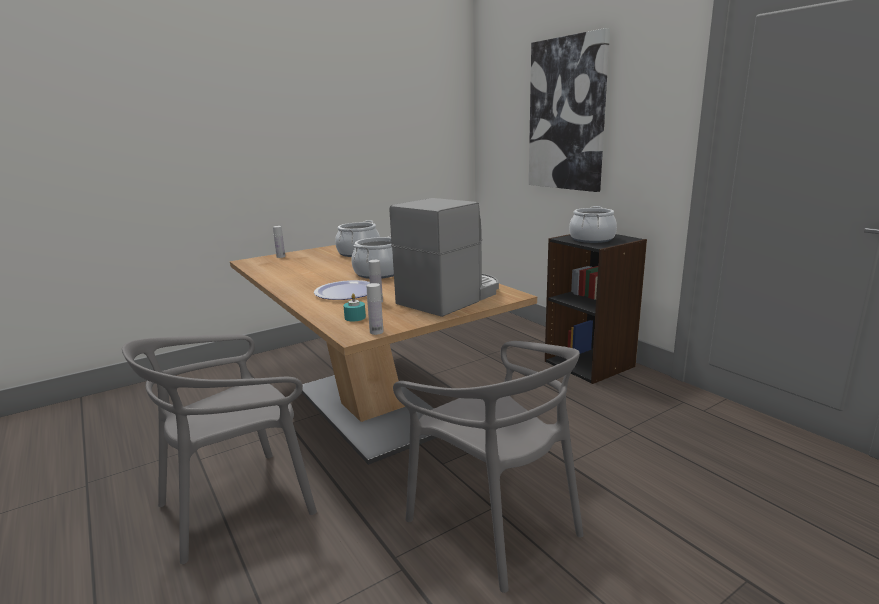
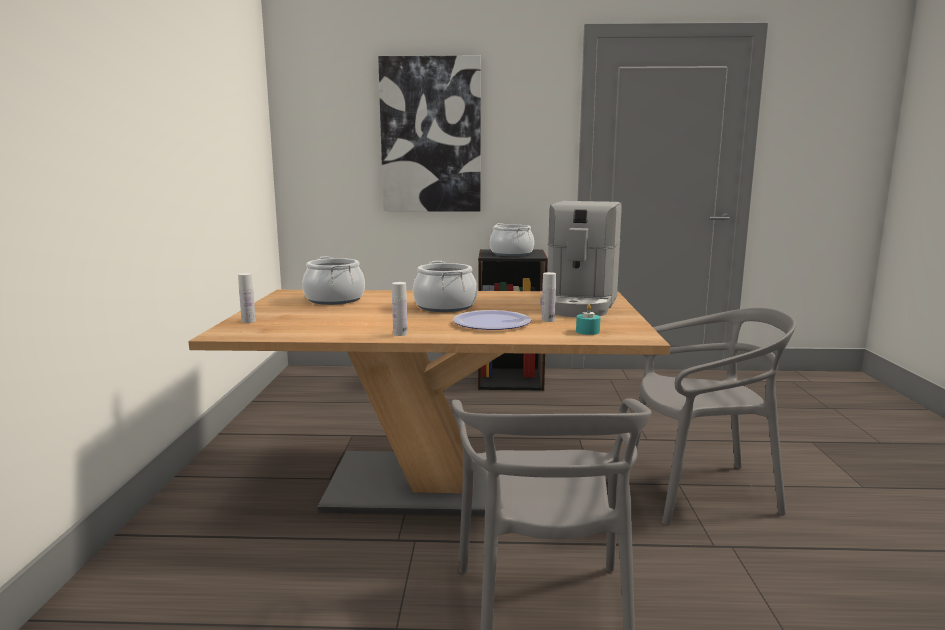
camera: 55 degrees left, 5 degrees down
white bottle [366,283,383,335] -> white bottle moved to [392,282,408,336]
coffee machine [390,198,499,317] -> coffee machine turned 150 degrees counterclockwise [540,201,622,317]

